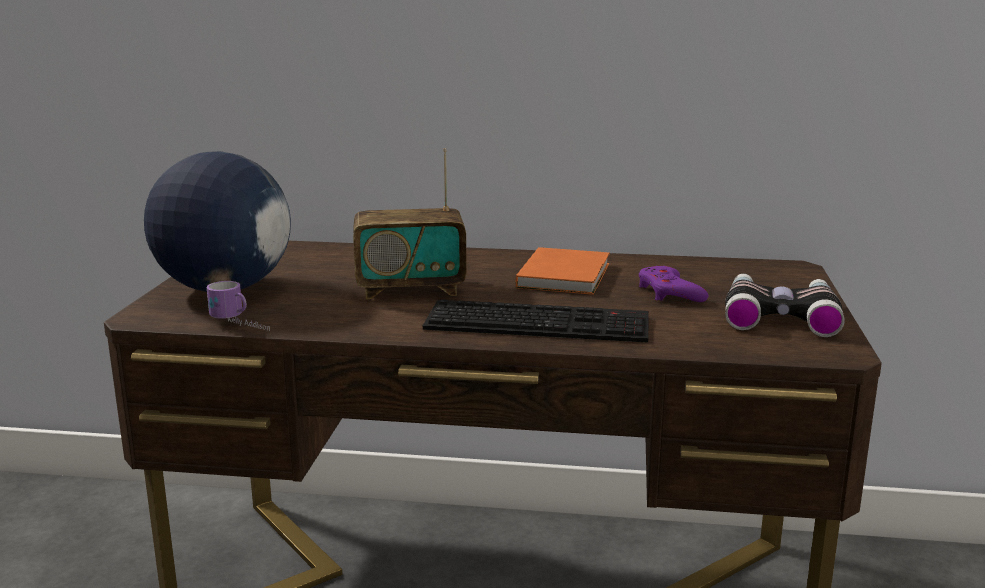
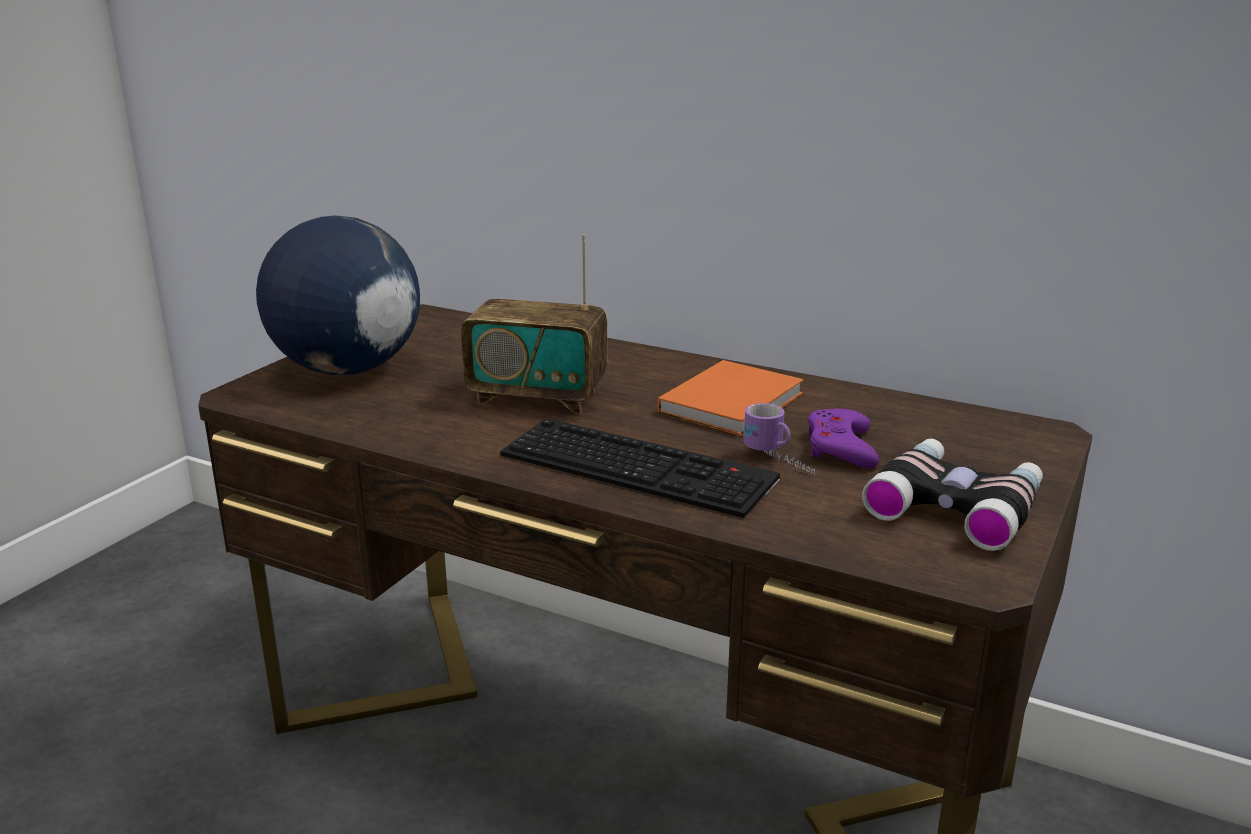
camera: 20 degrees right, 5 degrees up
mug [206,281,270,331] -> mug moved to [744,403,815,475]

